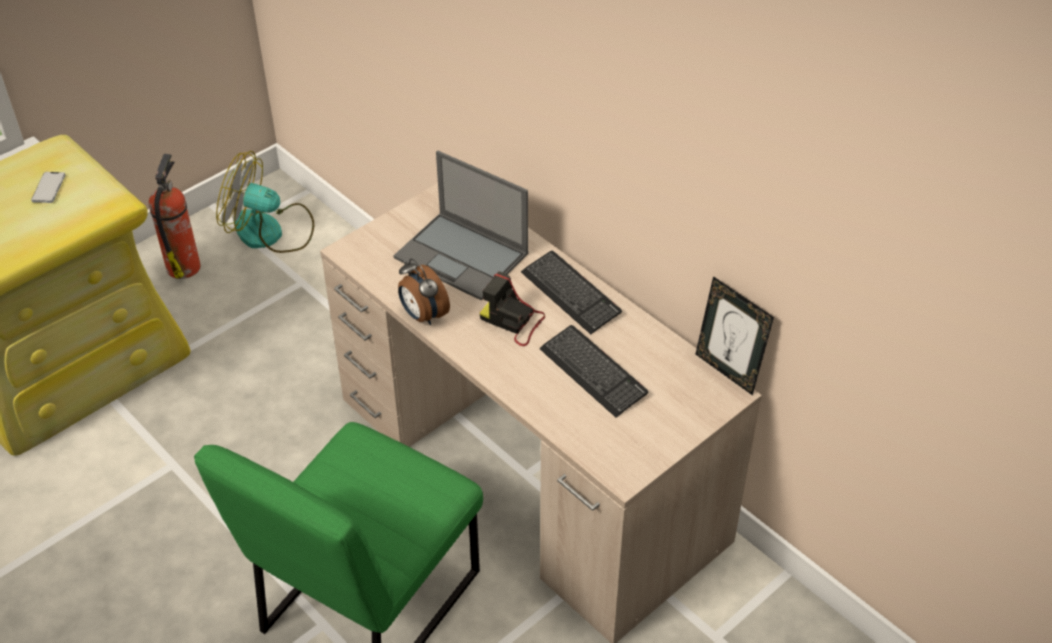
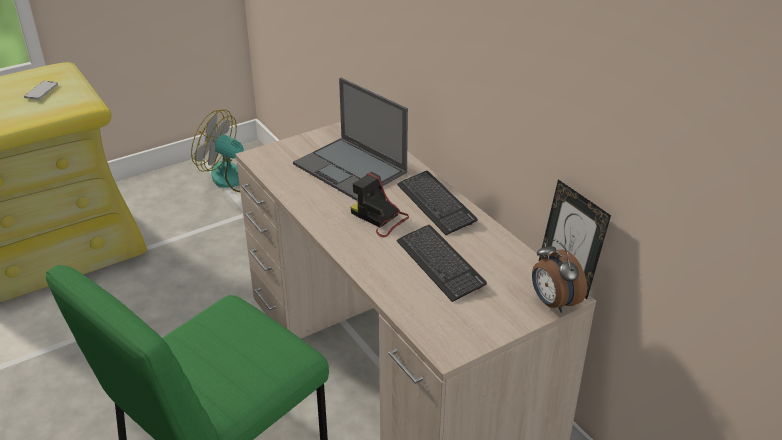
camera: 10 degrees right, 10 degrees down
fire extinguisher [149,154,201,279] -> none
alarm clock [398,259,450,325] -> alarm clock moved to [532,239,587,313]

